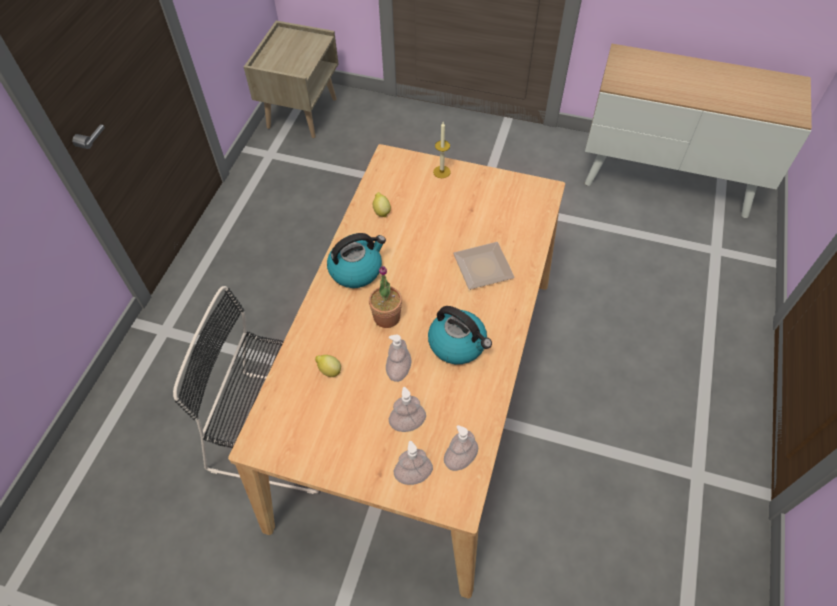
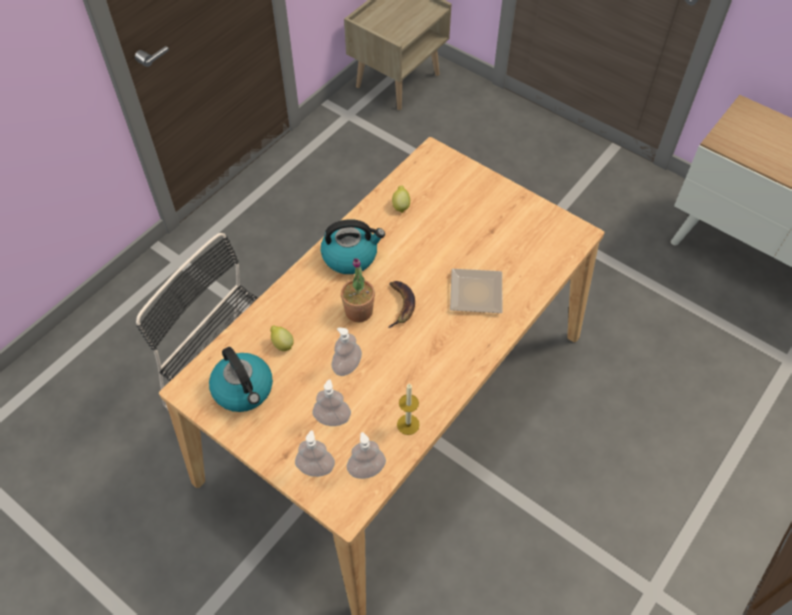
camera: 20 degrees right, 0 degrees up
kettle [428,306,492,364] -> kettle moved to [209,347,273,412]
candle [433,122,451,178] -> candle moved to [397,383,420,435]
none -> banana [388,281,415,328]

